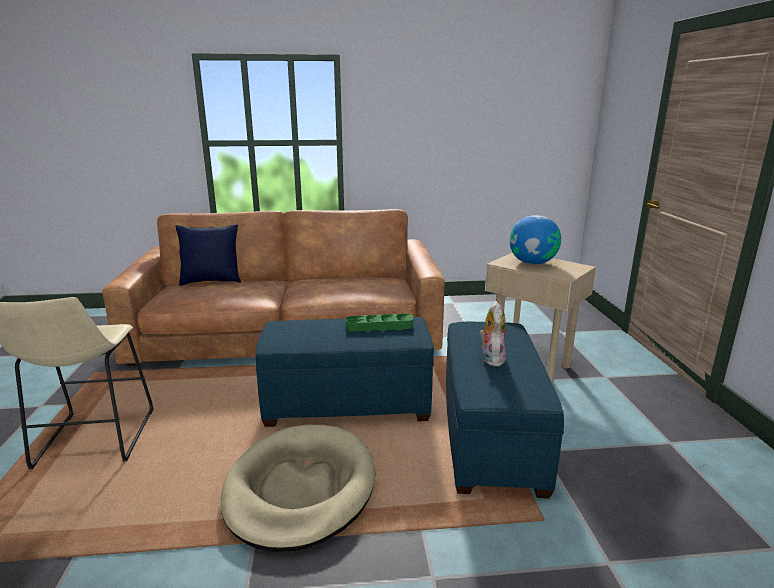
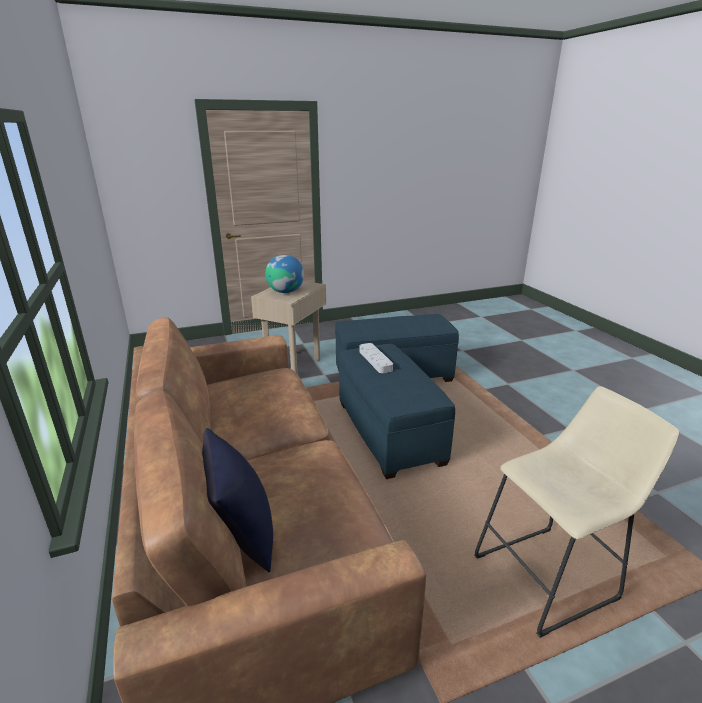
camera: 105 degrees left, 5 degrees up
beige dog bed [221,425,375,552] -> none
green tray [346,314,413,332] -> grey tray [360,343,393,373]
plush toy [479,301,506,367] -> none

